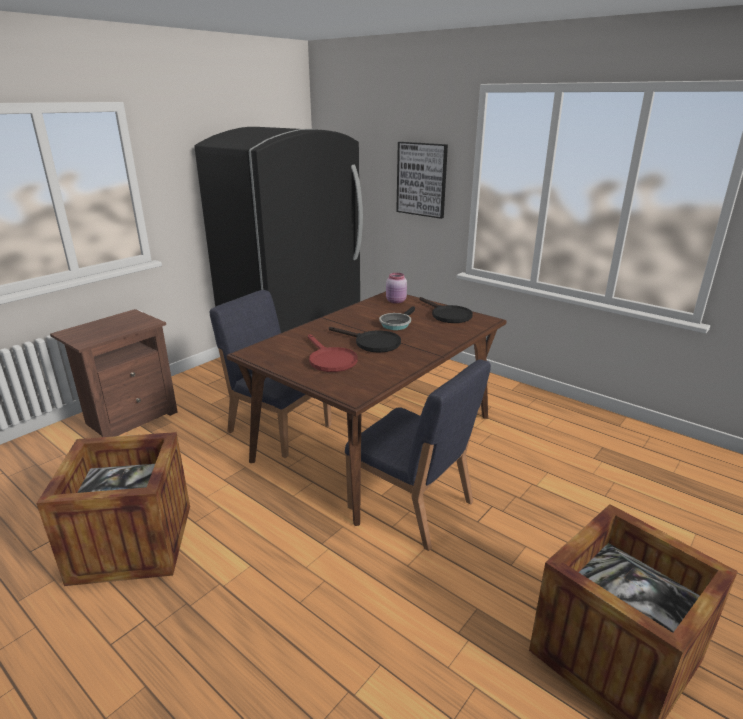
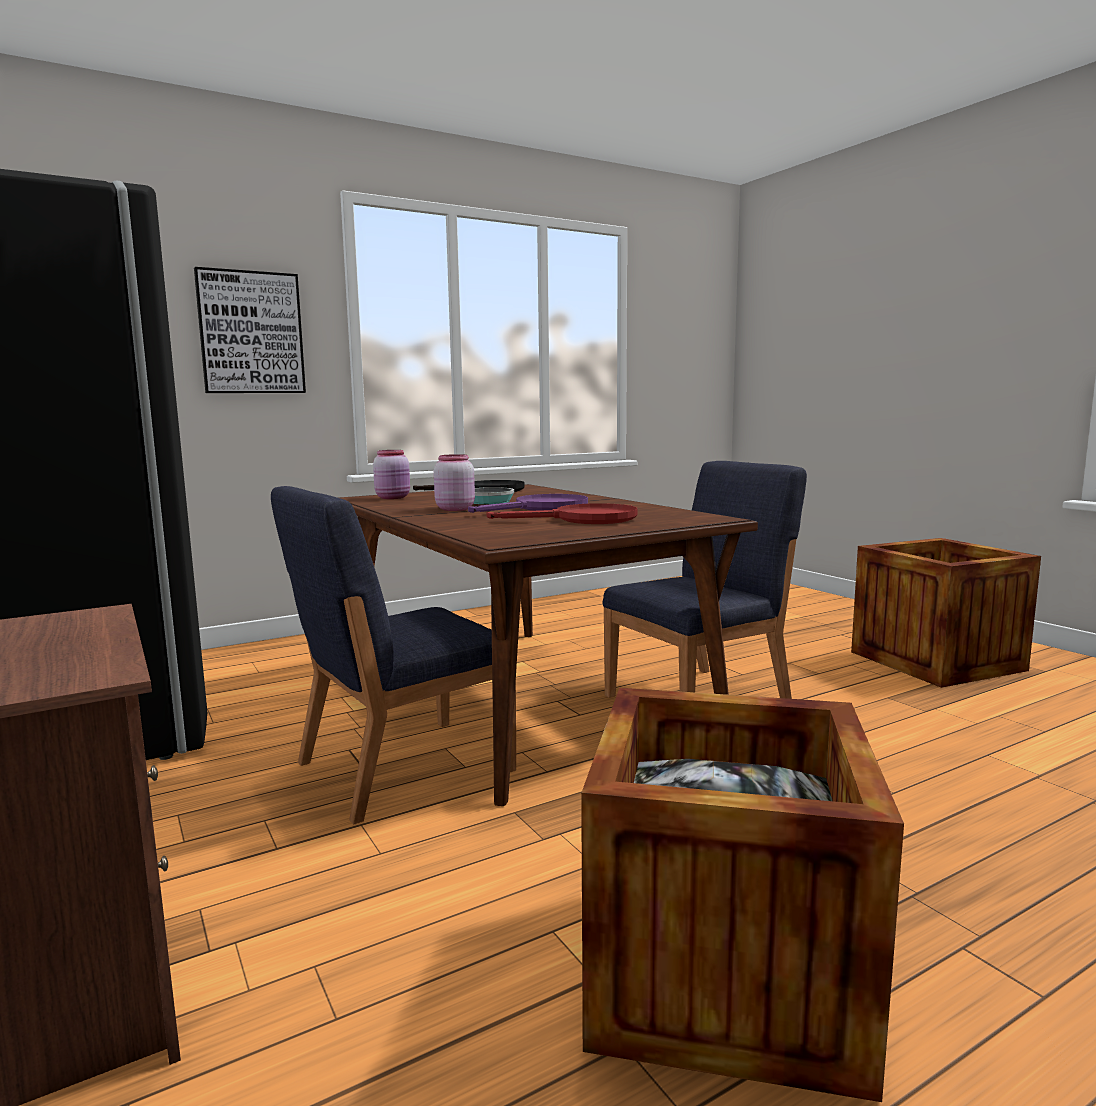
camera: 70 degrees left, 15 degrees down
black frying pan [329,327,401,353] -> purple frying pan [468,494,588,513]
none -> pink jar [434,454,475,511]

